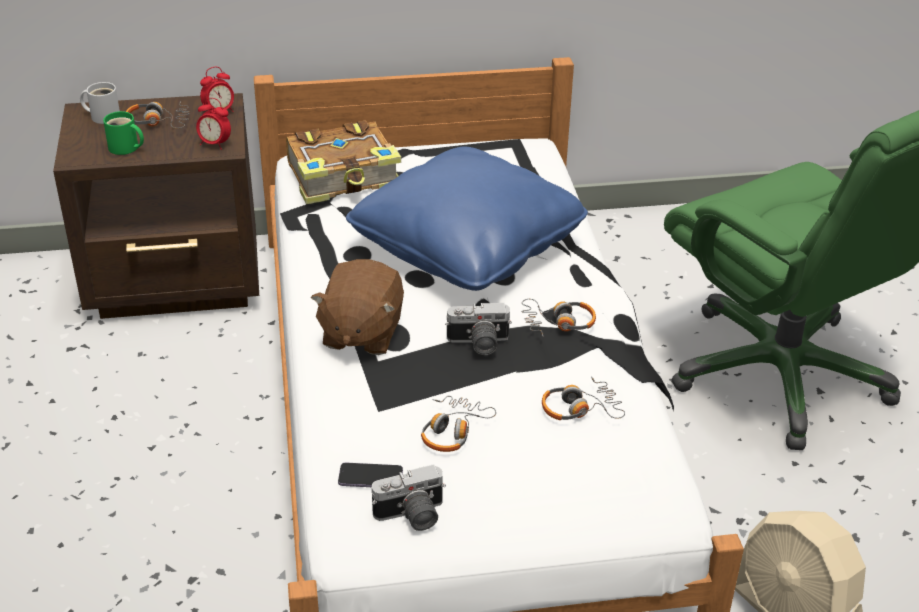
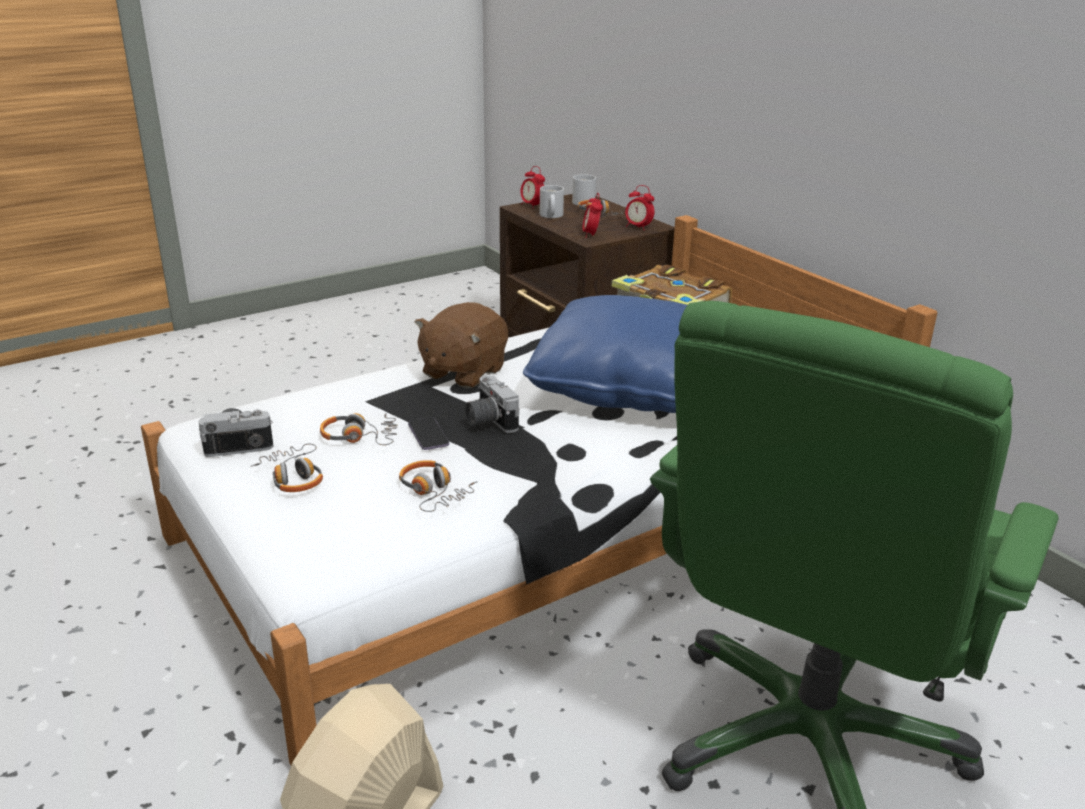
camera: 65 degrees right, 10 degrees down
green mug [103,111,144,155] -> white mug [540,185,564,218]
brown plush toy [311,259,404,355] -> brown plush toy turned 45 degrees counterclockwise [415,302,508,388]
phone [338,463,403,487] -> phone moved to [408,417,449,450]
camera [372,464,446,531] -> camera turned 120 degrees clockwise [199,408,273,457]
headphones [521,299,596,336] -> headphones moved to [251,444,323,492]
none -> alarm clock [520,166,545,209]

